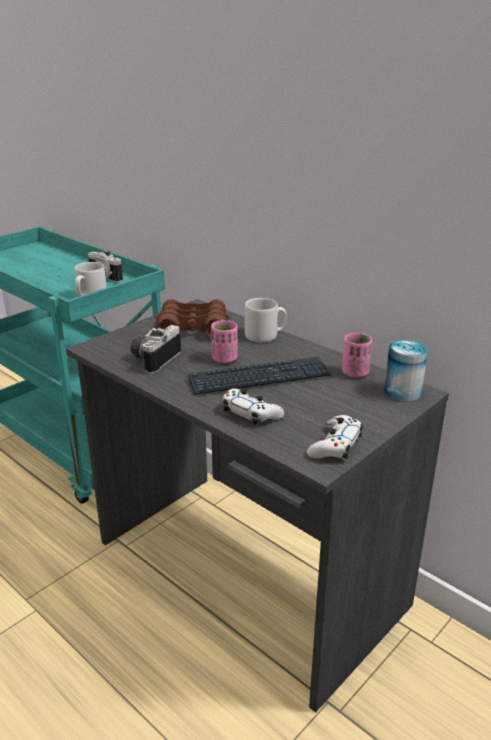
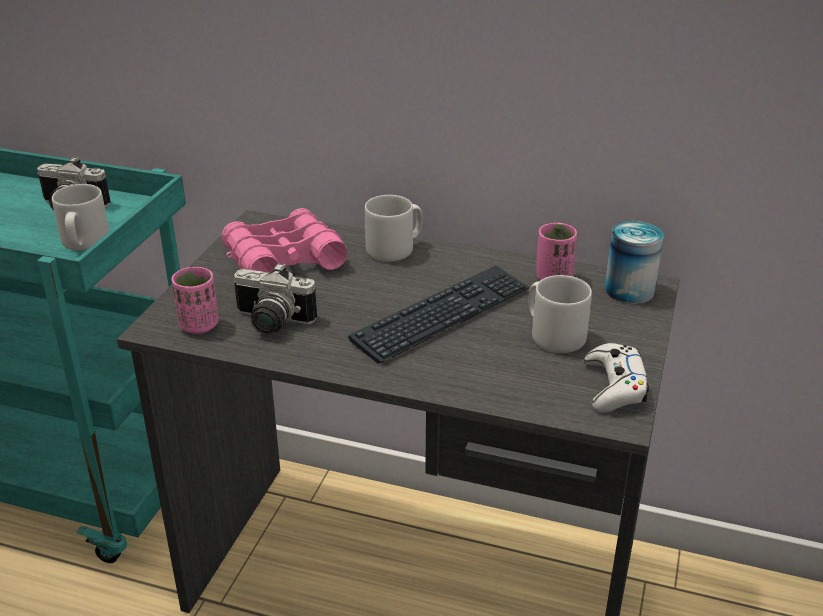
camera: 25 degrees left, 5 degrees up
camera [131,325,181,373] -> camera turned 75 degrees counterclockwise [233,263,317,335]
brown binoculars [155,299,231,337] -> pink binoculars [222,208,347,273]
pink cup [211,320,238,364] -> pink cup moved to [172,267,219,334]
white game controller [223,388,284,425] -> none
none -> grey mug [529,275,592,353]

